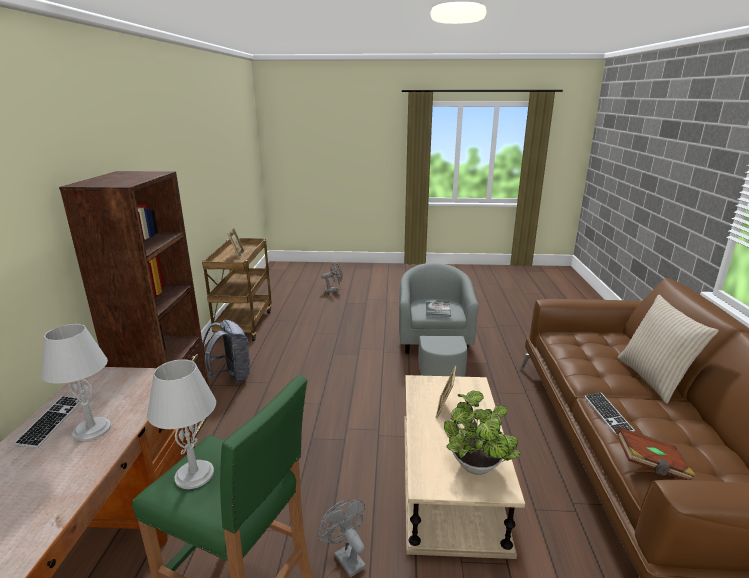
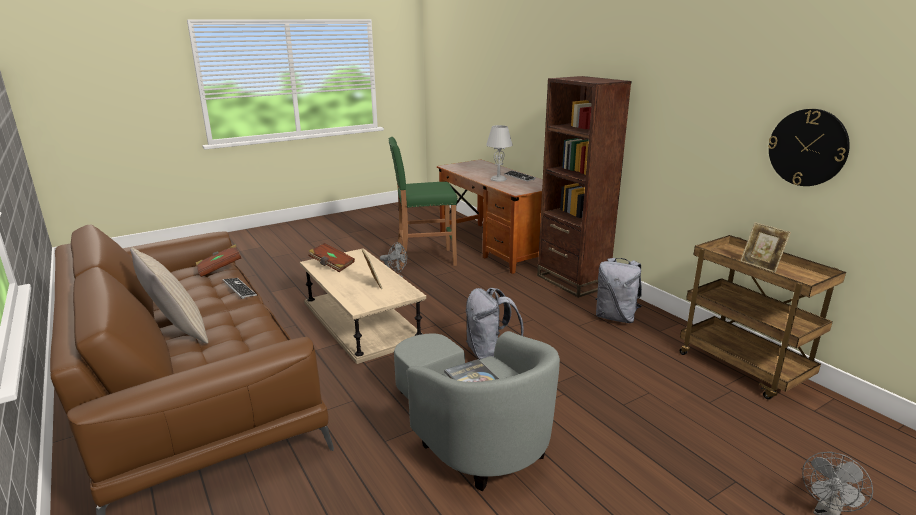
camera: 145 degrees right, 0 degrees up
grey table lamp [147,359,216,489] -> none
potted plant [444,391,520,475] -> brown book [308,243,355,272]
none -> grey backpack [466,288,523,360]
none -> wall clock [768,109,850,186]

